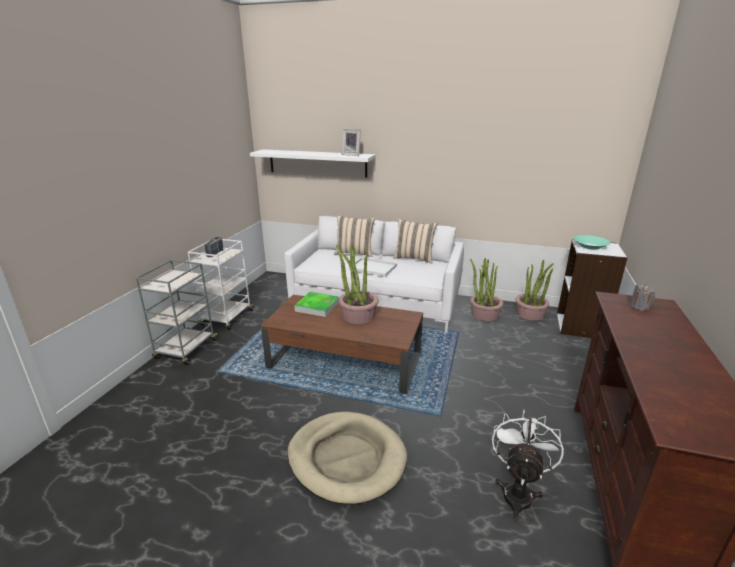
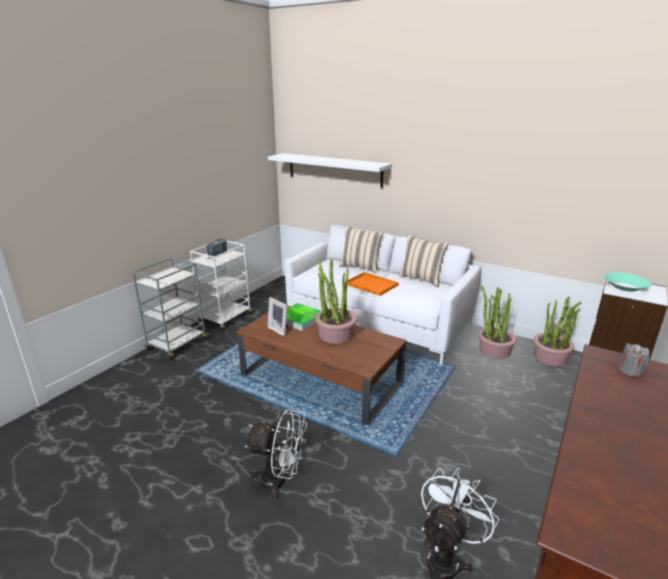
camera: 15 degrees right, 0 degrees up
beige dog bed [287,412,407,505] -> white fan [245,409,307,500]
picture frame [341,129,361,156] -> picture frame moved to [267,297,288,336]
white tray [348,257,397,277] -> orange tray [347,272,399,296]

